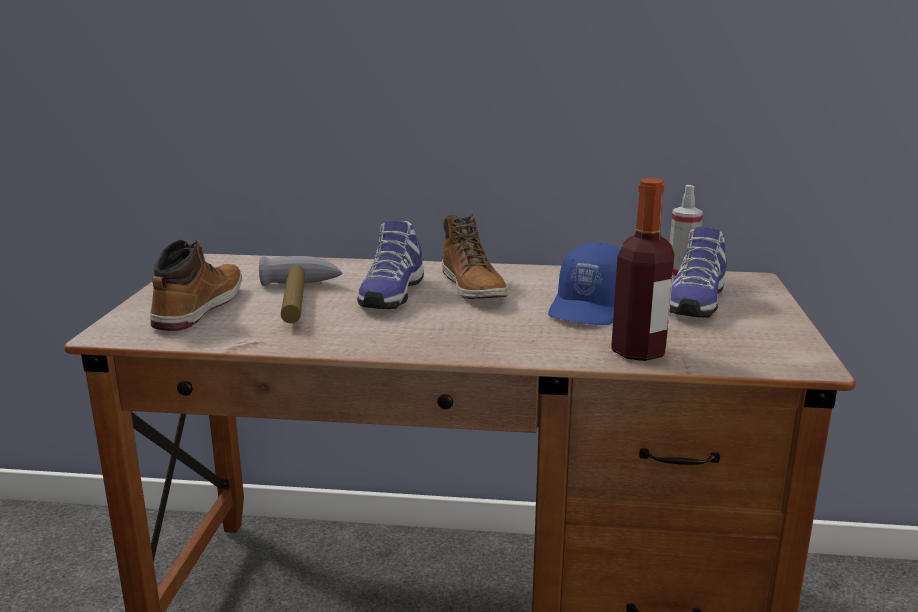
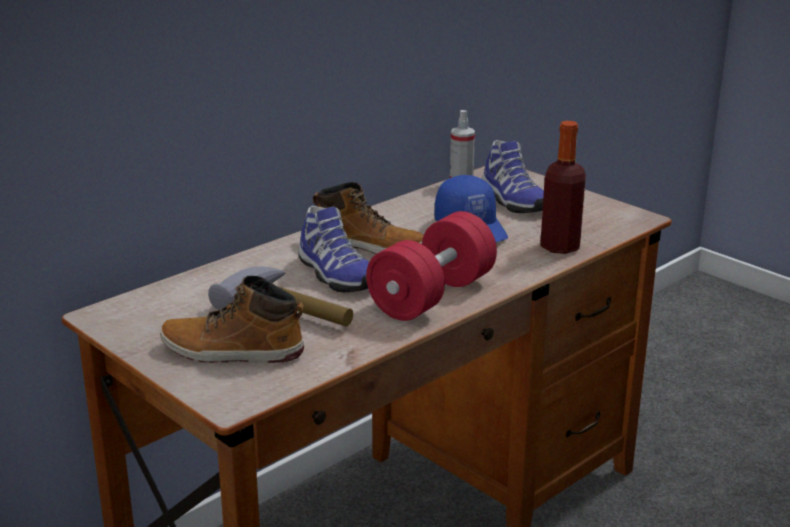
camera: 50 degrees left, 5 degrees up
boot [150,240,242,331] -> boot turned 45 degrees counterclockwise [160,276,304,363]
none -> red dumbbell [366,211,497,321]

